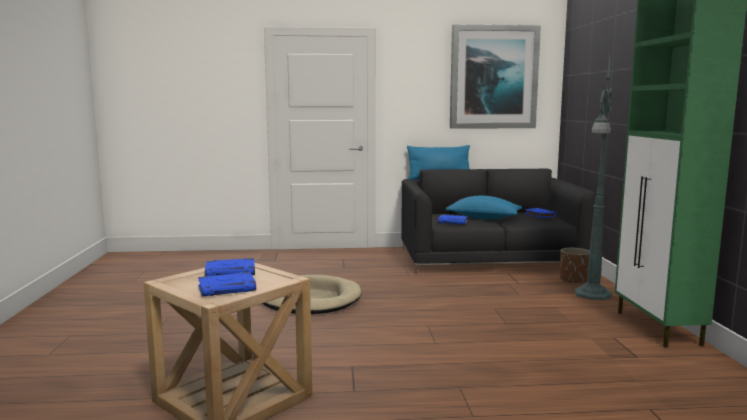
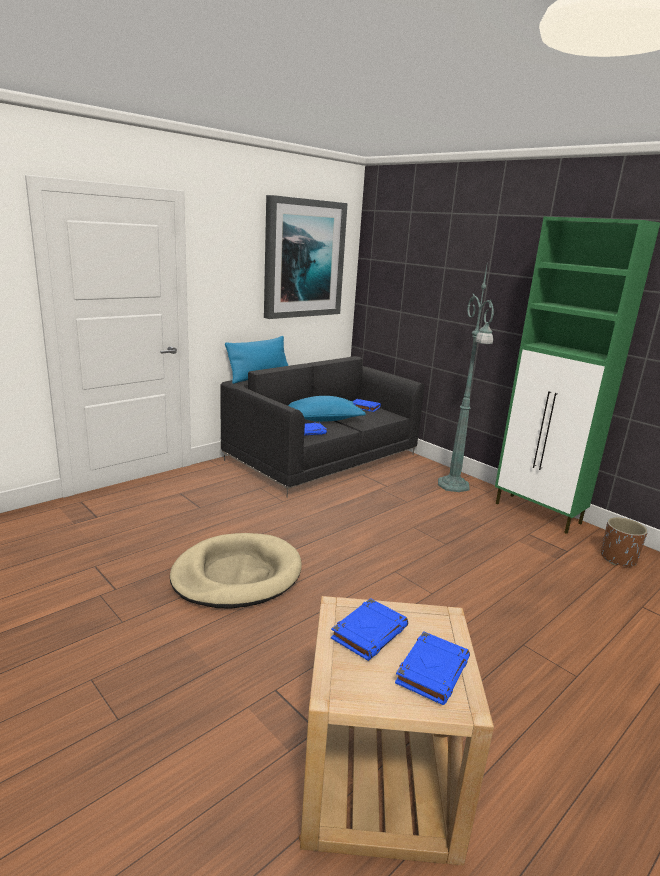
camera: 40 degrees left, 10 degrees up
brown planter [560,248,590,285] -> brown planter moved to [601,517,648,566]

